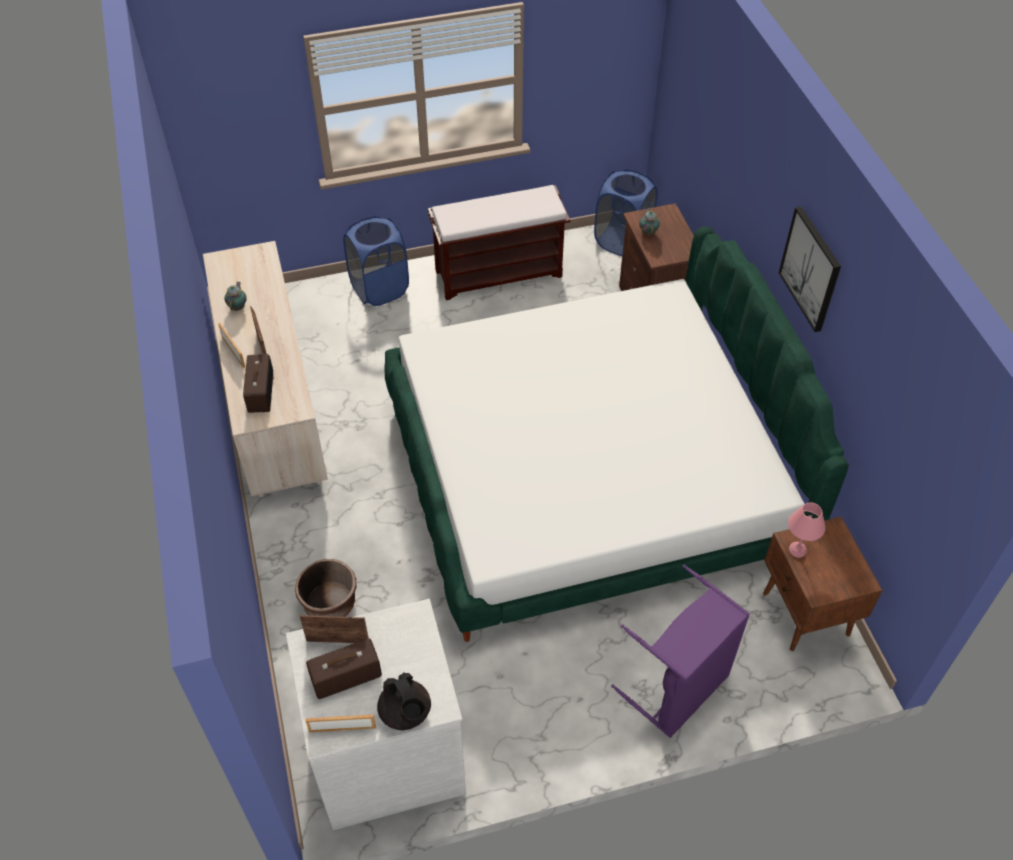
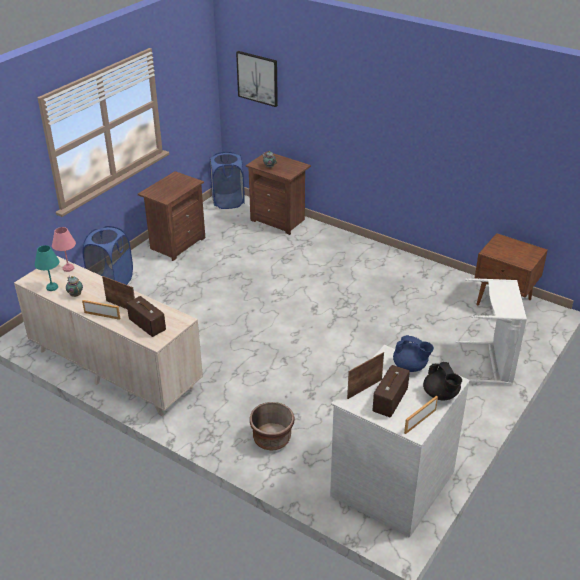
camera: 40 degrees left, 15 degrees down
black teapot [377,672,431,730] -> black teapot turned 45 degrees clockwise [423,362,462,400]
bed [384,226,849,642] -> none
brown bench [428,185,571,300] -> brown nightstand [138,171,205,261]
purple laundry basket [611,565,750,738] -> white laundry basket [456,278,527,384]
picture [779,206,841,332] -> picture moved to [236,51,278,107]
pink table lamp [788,502,825,558] -> pink table lamp moved to [52,227,76,272]
none -> turquoise table lamp [35,245,59,291]
none -> blue teapot [393,335,434,372]

